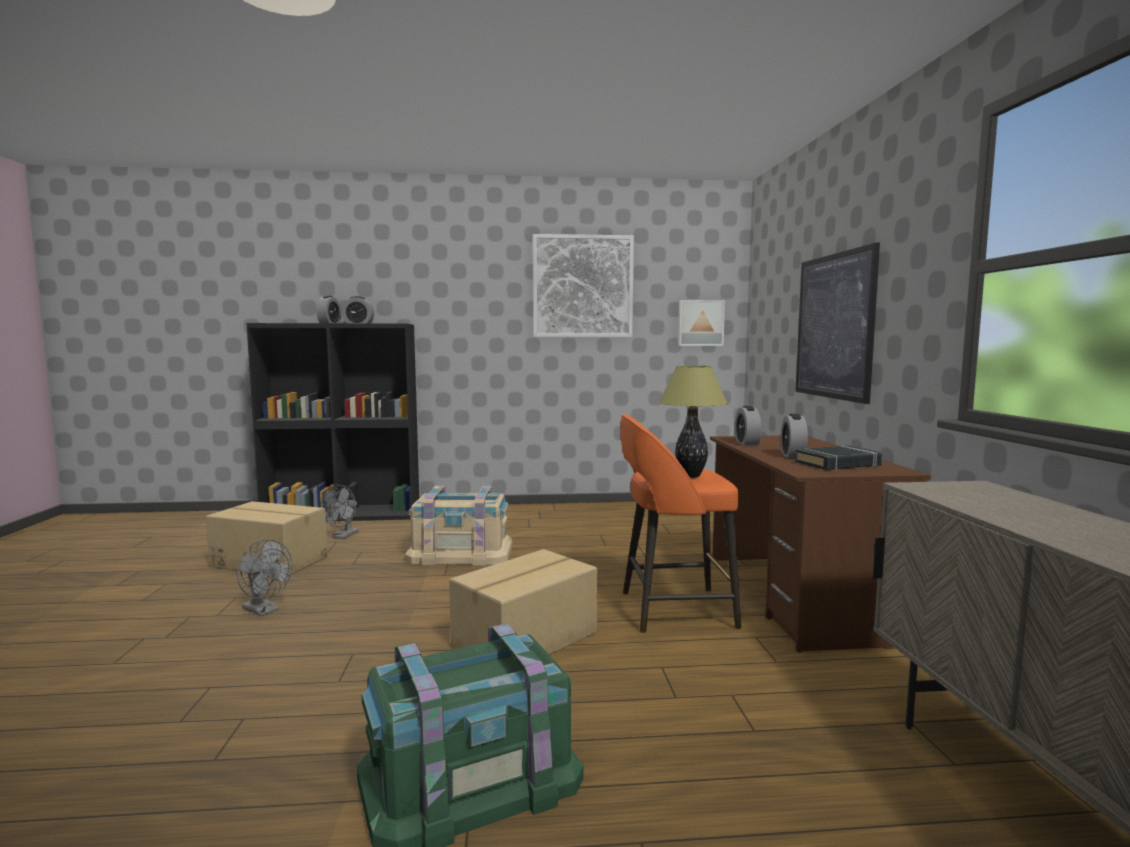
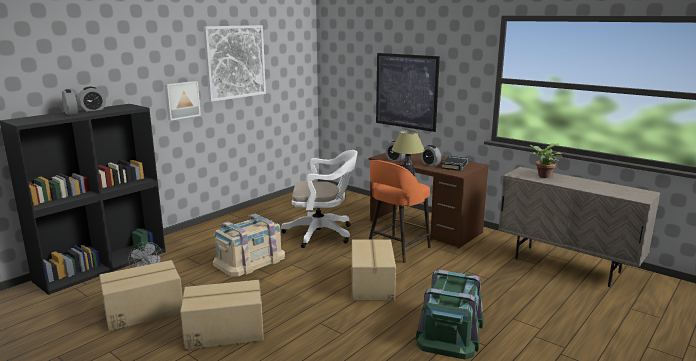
camera: 45 degrees left, 10 degrees up
grey fan [236,539,292,616] -> cardboard box [180,280,264,350]
picture [678,300,725,346] -> picture moved to [165,81,201,120]
none -> white office chair [281,150,357,248]
none -> potted plant [528,143,562,178]

